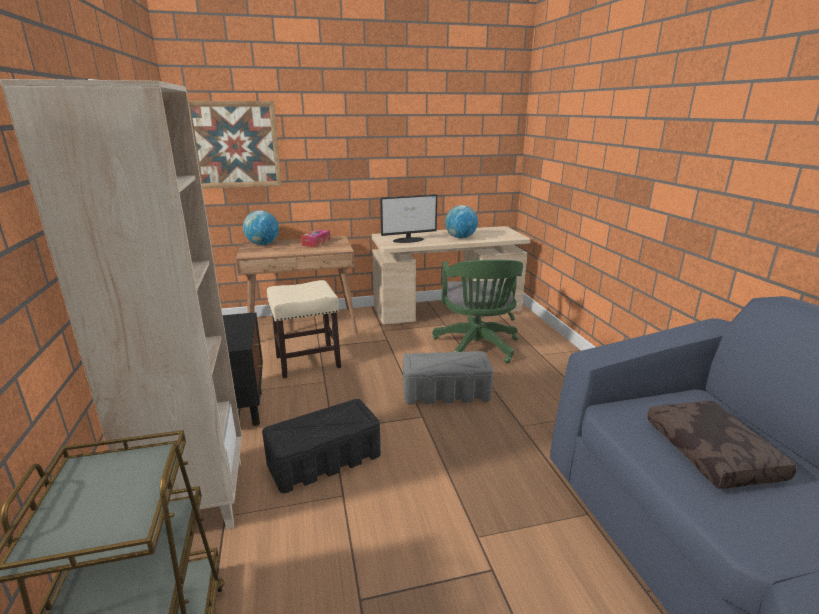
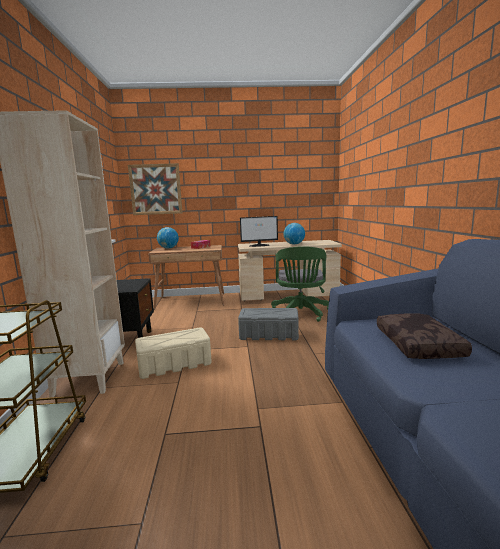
camera: 10 degrees right, 10 degrees down
black storage box [262,399,381,493] -> beige storage box [135,327,212,379]
beige stool [267,280,341,378] -> none

